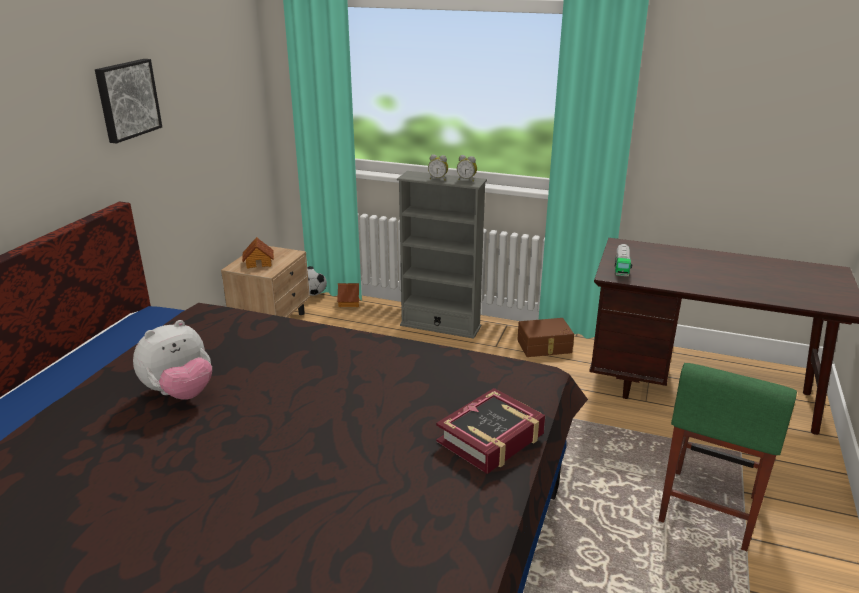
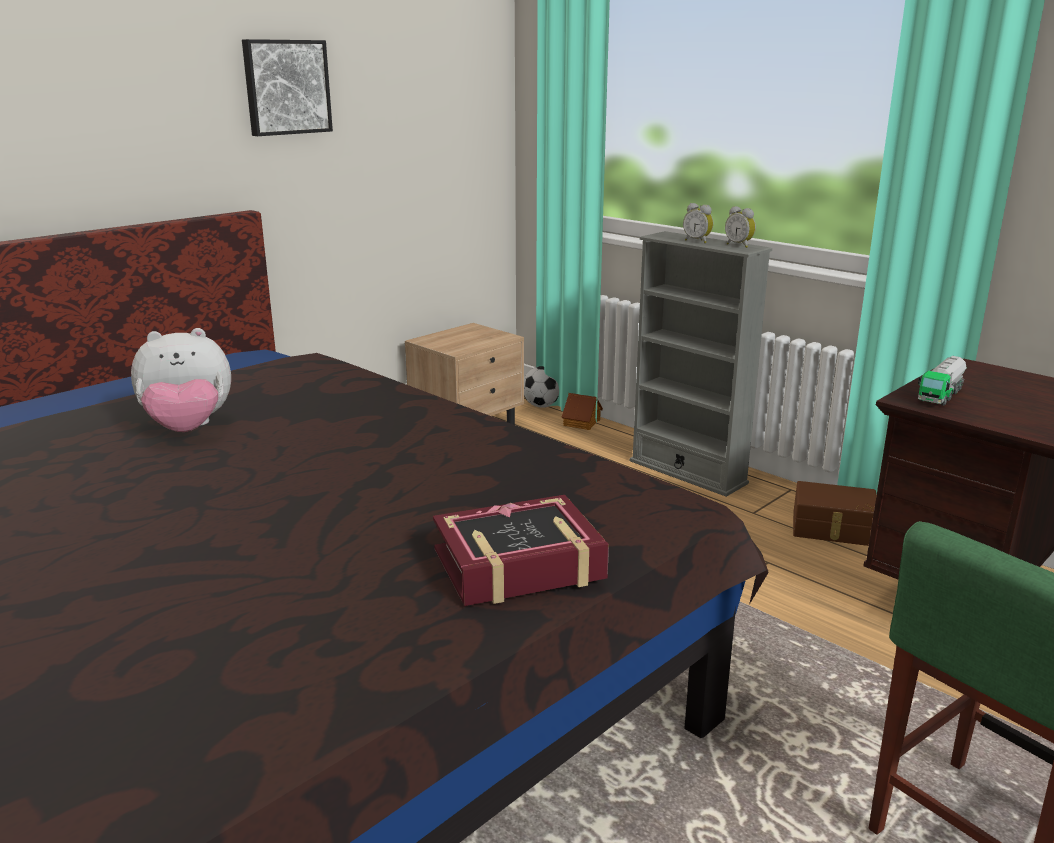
camera: 25 degrees right, 5 degrees down
toy house [242,237,274,268] -> none

